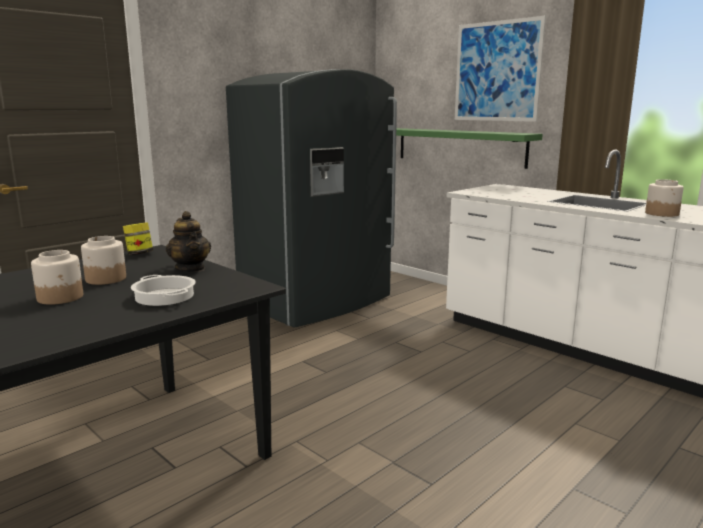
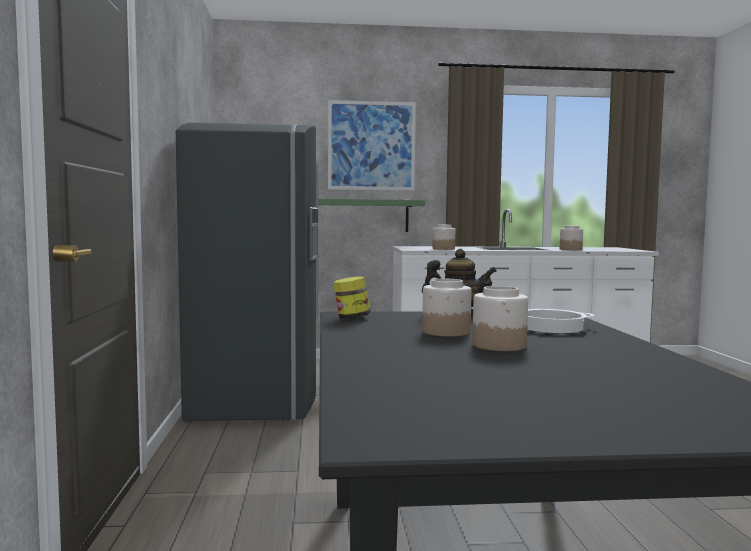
camera: 50 degrees left, 10 degrees down
none -> jar [433,225,455,250]

